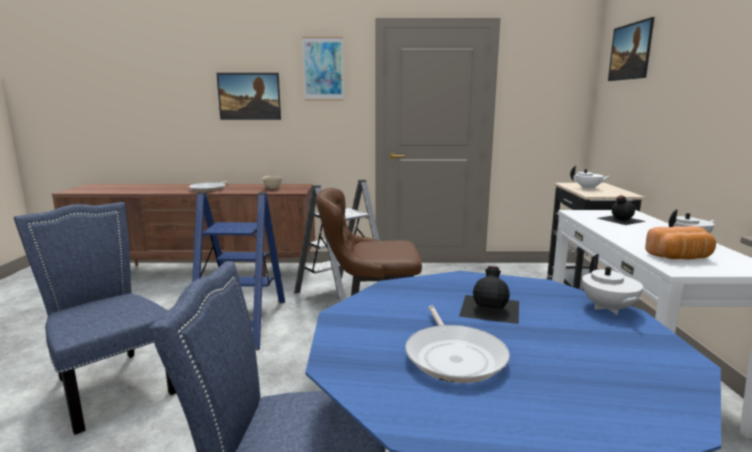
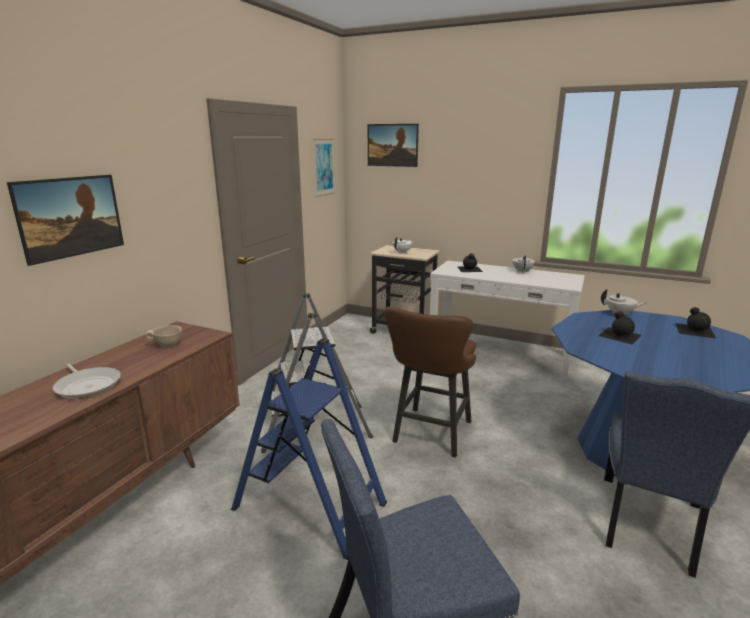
camera: 65 degrees left, 5 degrees up
picture [302,37,344,101] -> picture moved to [313,139,335,197]
frying pan [405,306,510,383] -> none
bread [645,226,716,259] -> none
none -> black bottle [675,307,716,339]

